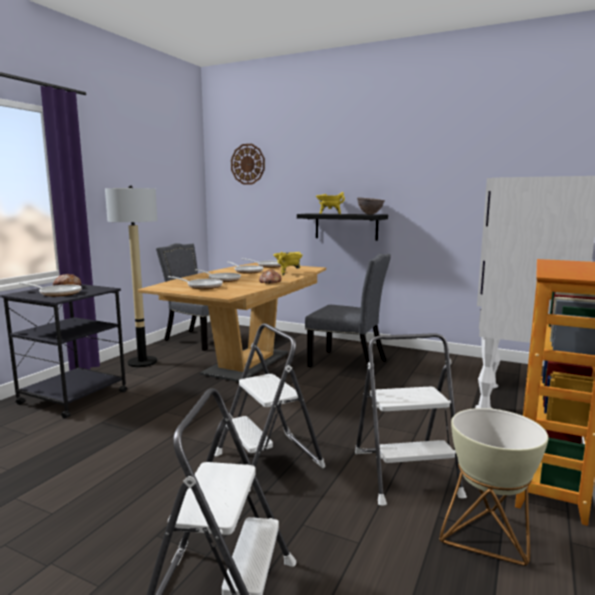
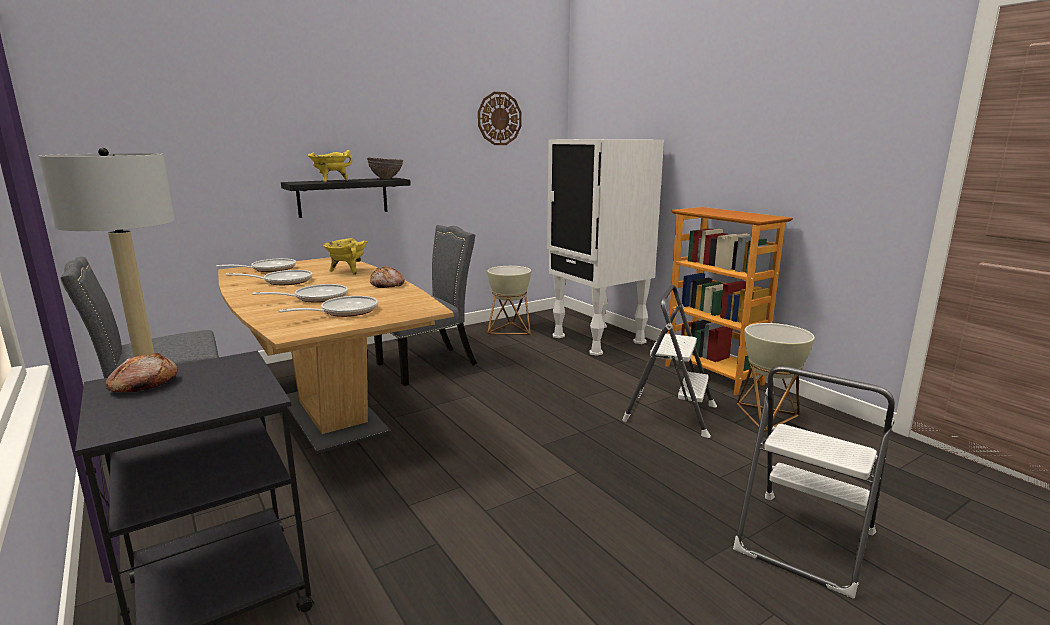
camera: 60 degrees left, 5 degrees up
frying pan [19,282,82,297] -> none
white step ladder [214,323,325,492] -> none
wall clock [231,144,265,185] -> wall clock moved to [478,92,522,145]
none -> planter [487,266,531,335]

